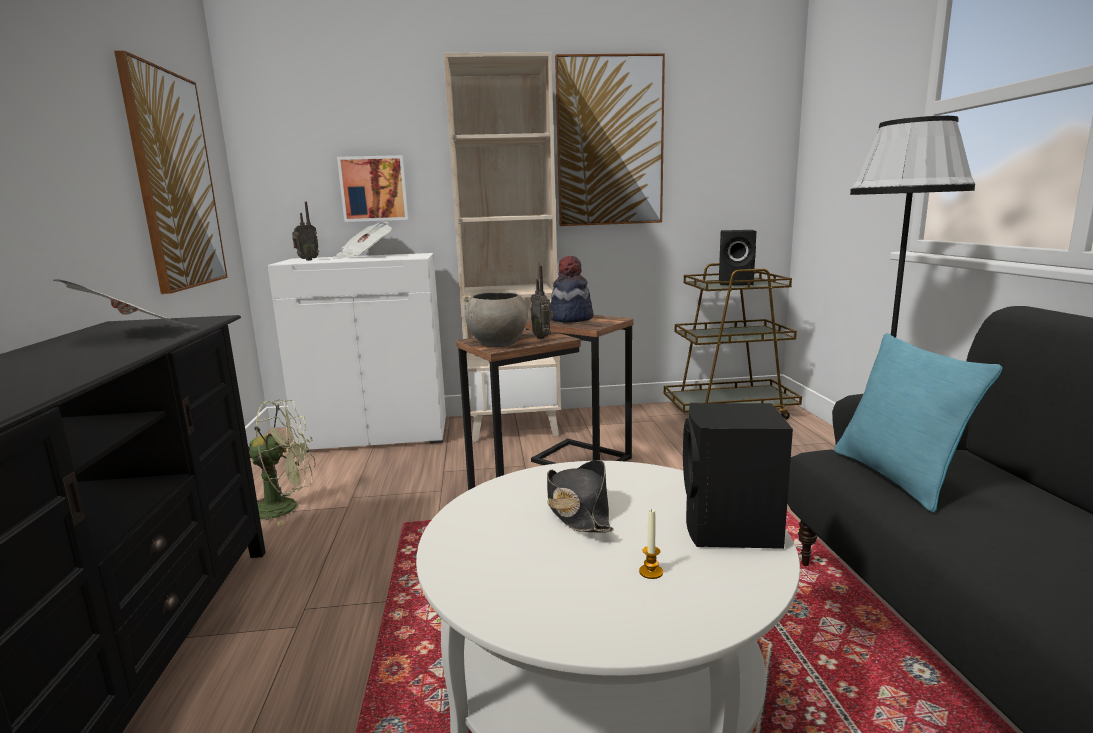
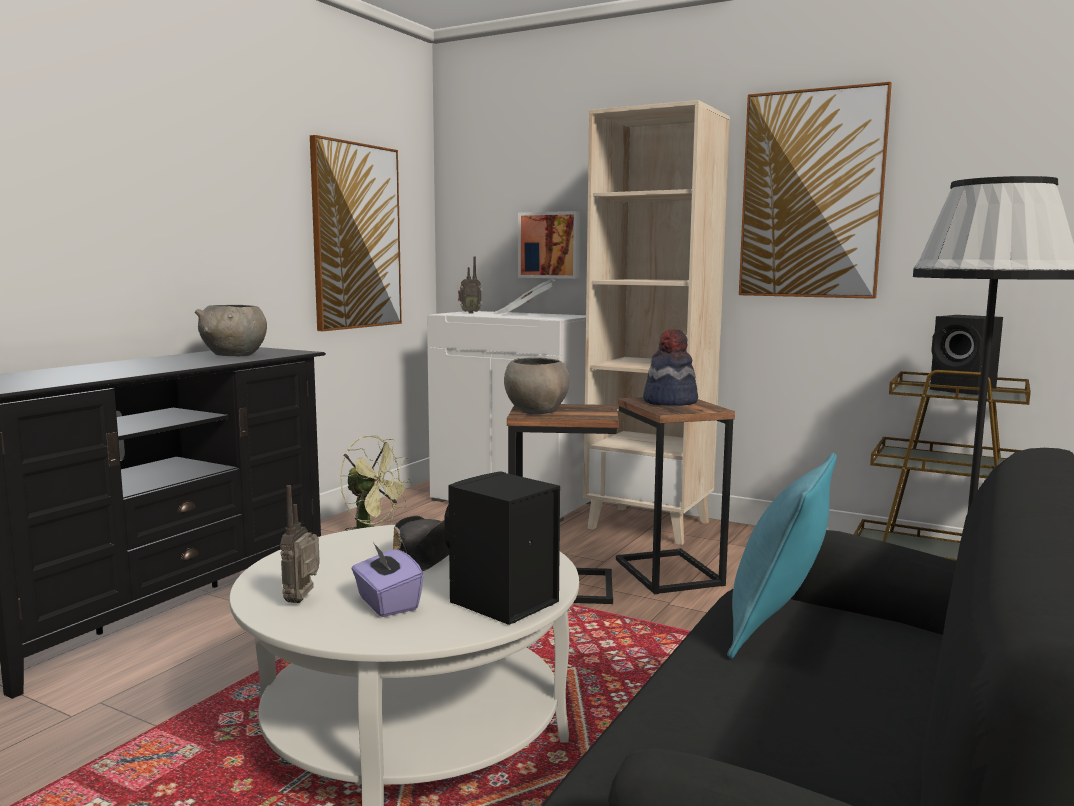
camera: 35 degrees right, 5 degrees down
newspaper [53,279,199,327] -> grey bowl [195,305,267,356]
radio [530,266,554,339] -> radio moved to [280,485,320,603]
candle [639,509,663,579] -> purple tissue box [352,542,424,617]

